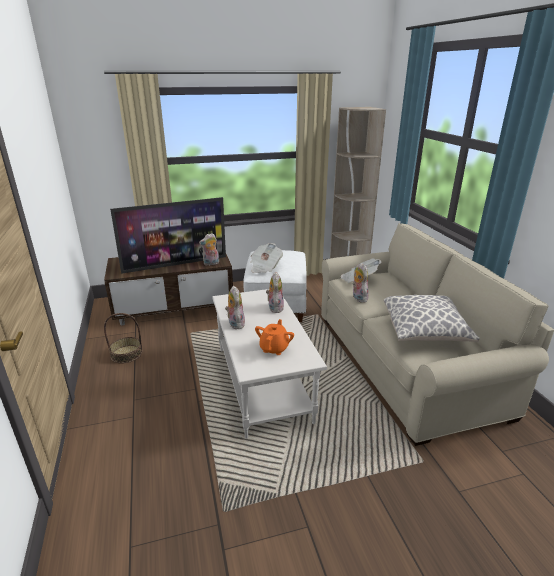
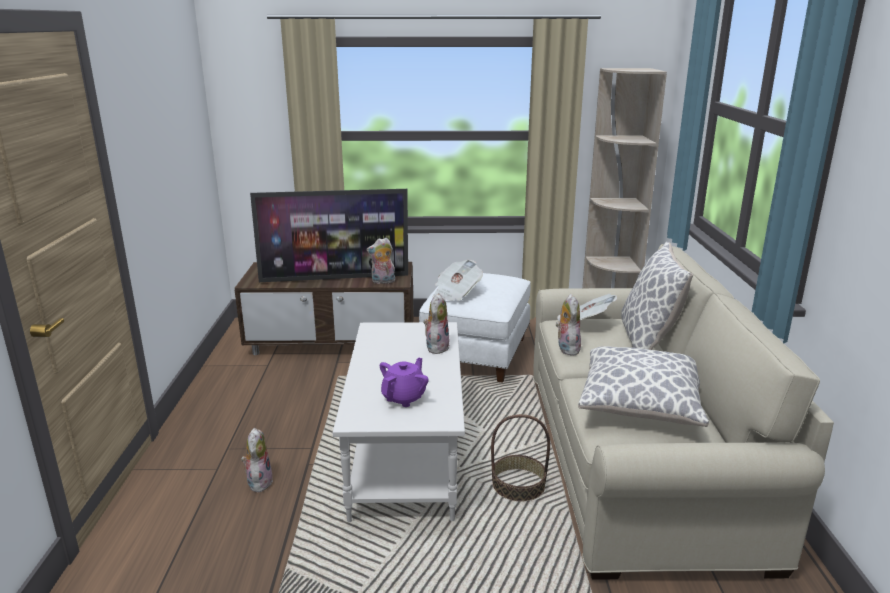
camera: 15 degrees right, 5 degrees down
basket [104,313,142,363] -> basket moved to [491,414,550,501]
plush toy [225,286,245,329] -> plush toy moved to [241,428,273,492]
orange teapot [255,319,294,355] -> purple teapot [380,358,429,407]
none -> pillow [621,242,693,350]

